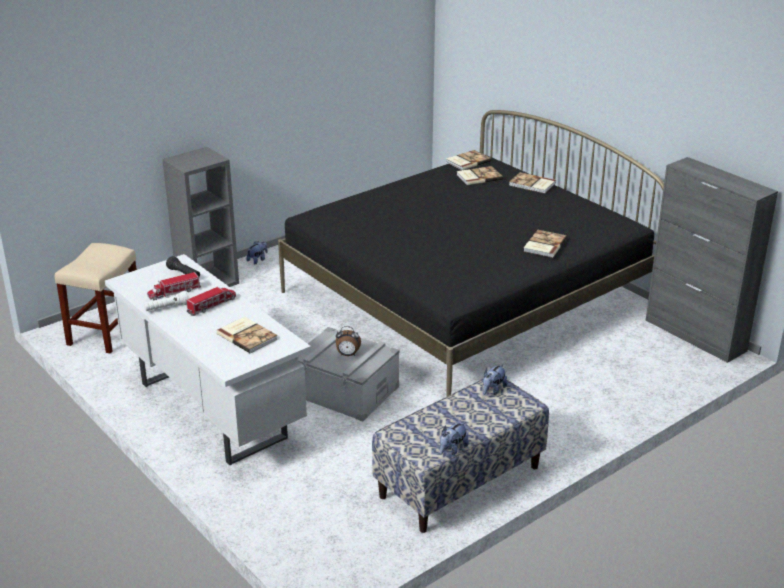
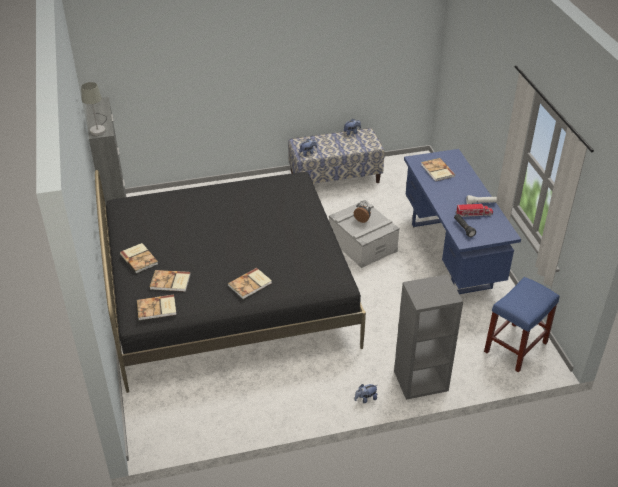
camera: 155 degrees left, 10 degrees up
beige stool [55,243,137,354] -> blue stool [484,277,559,372]
white desk [105,254,311,465] -> blue desk [404,149,521,294]
toy truck [187,287,236,316] -> none
book [523,230,567,258] -> book moved to [228,268,272,299]
none -> grey table lamp [81,82,107,136]

